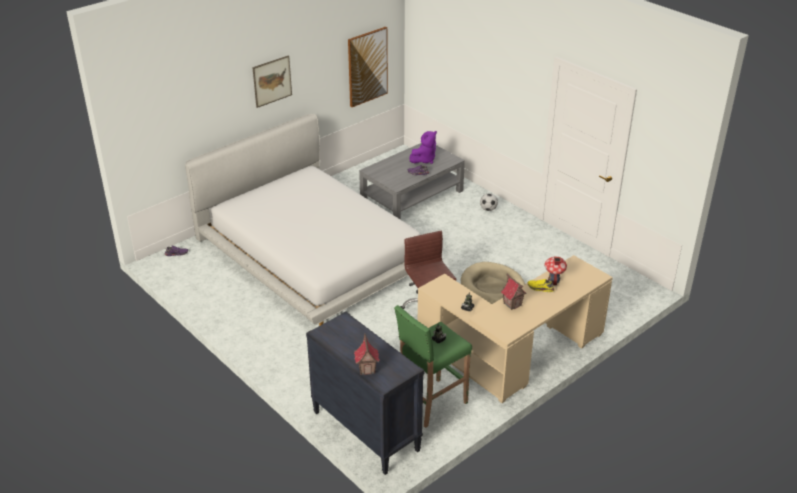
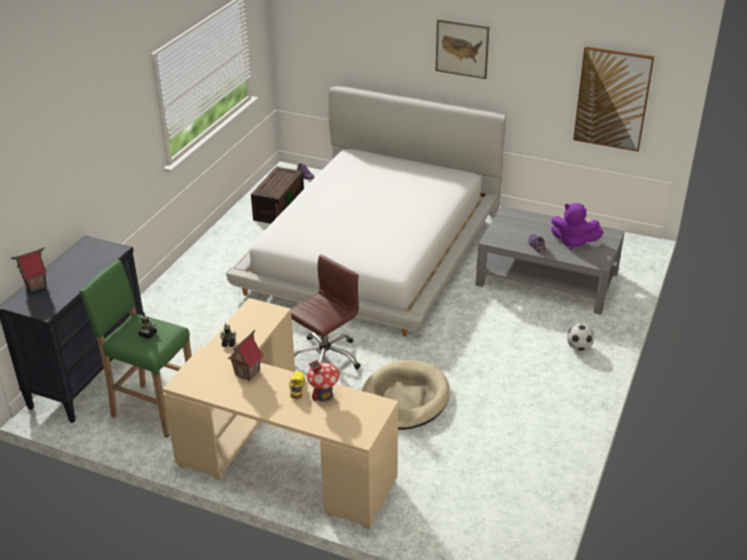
camera: 65 degrees right, 0 degrees up
none -> brown storage box [251,166,304,224]

